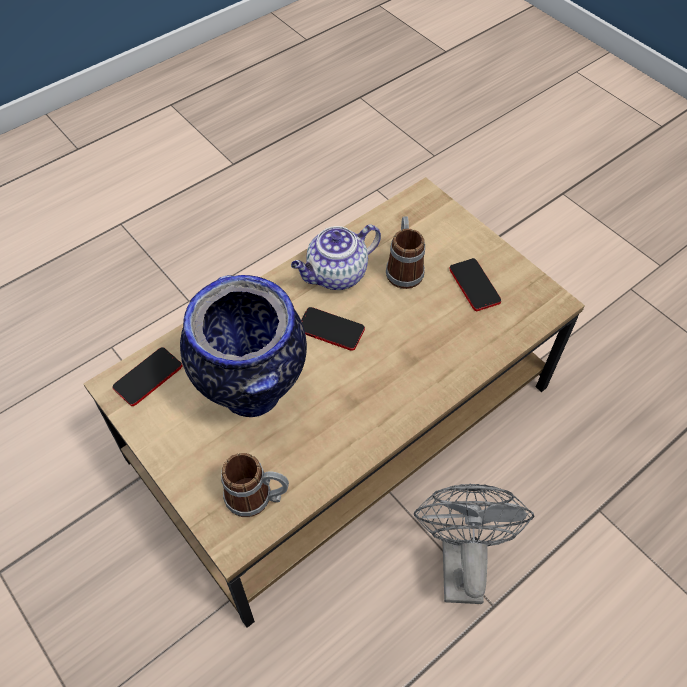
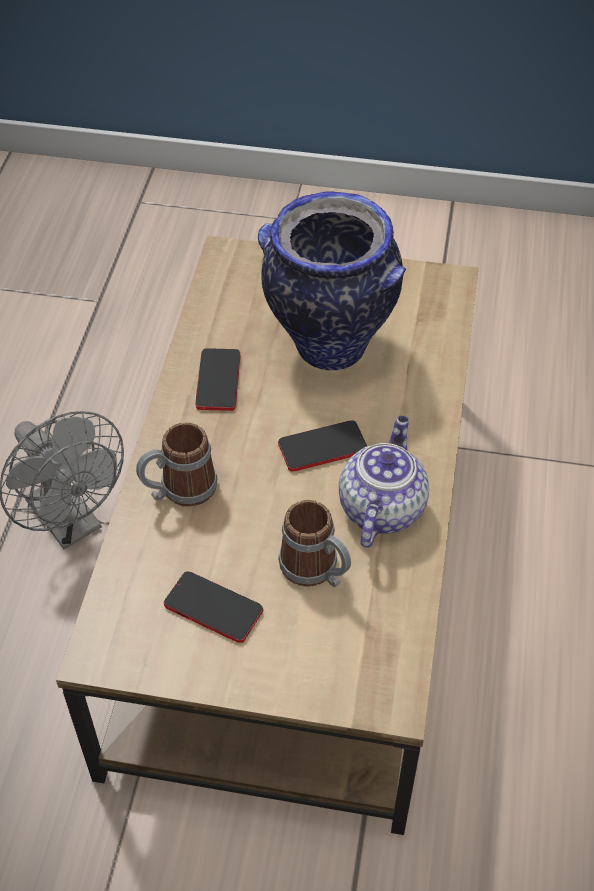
camera: 140 degrees right, 5 degrees down
phone [113,347,182,406] -> phone moved to [196,348,240,411]
mug [221,453,289,517] -> mug moved to [136,422,218,507]

